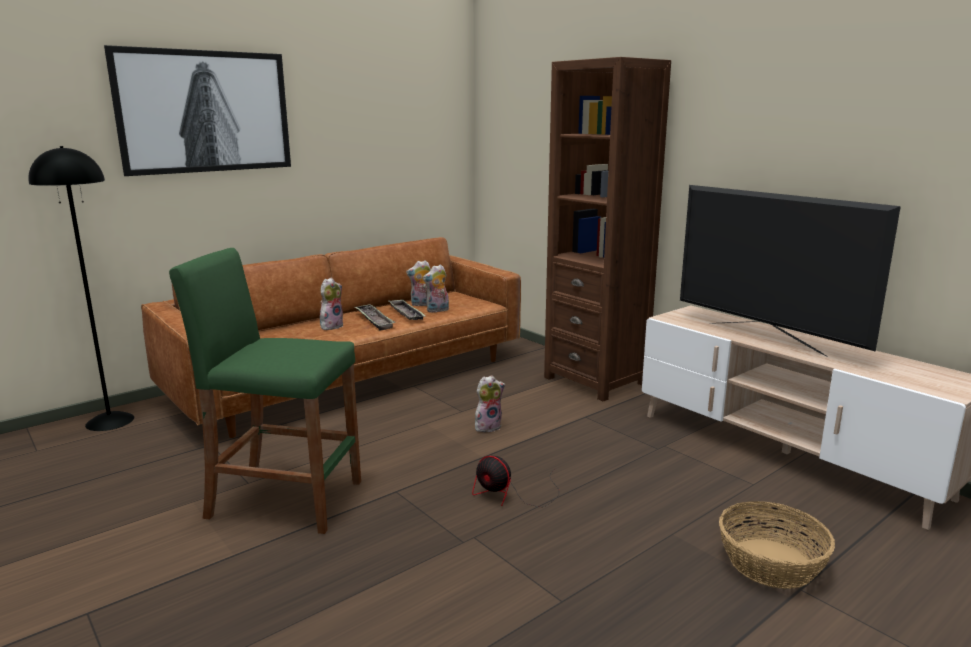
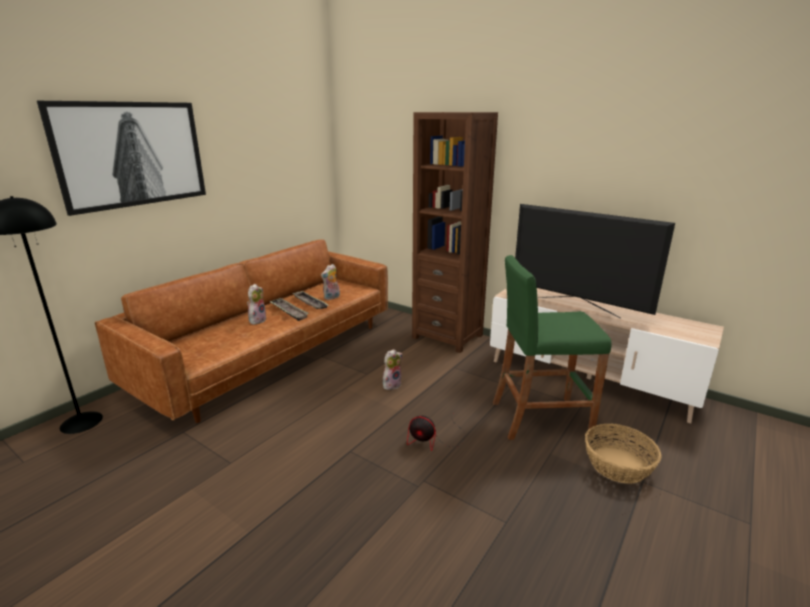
camera: 15 degrees left, 5 degrees up
green stool [169,248,361,534] -> green stool moved to [493,255,611,440]
plush toy [406,260,431,306] -> none

